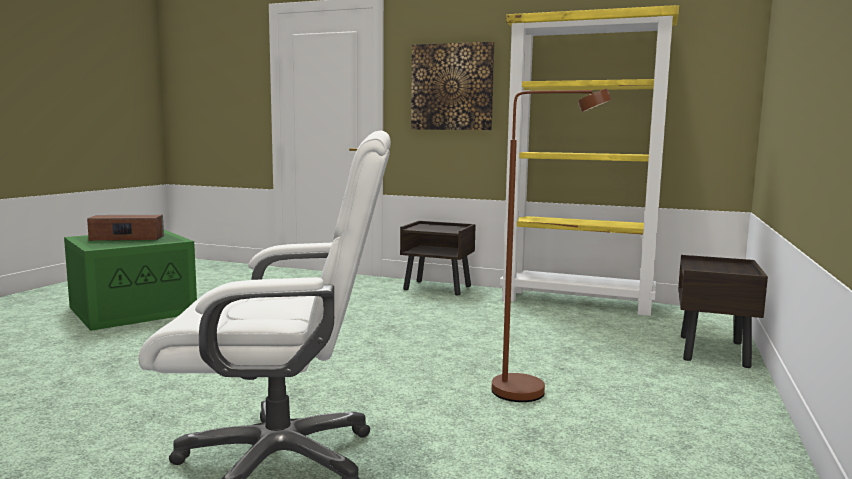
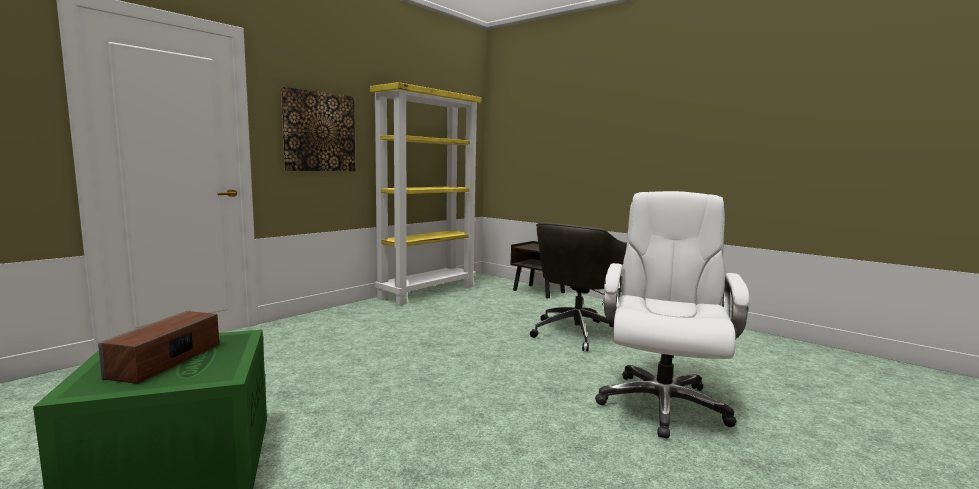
camera: 70 degrees left, 0 degrees up
brown nightstand [400,221,476,296] -> none
brown floor lamp [491,89,611,402] -> grey office chair [530,222,627,351]

